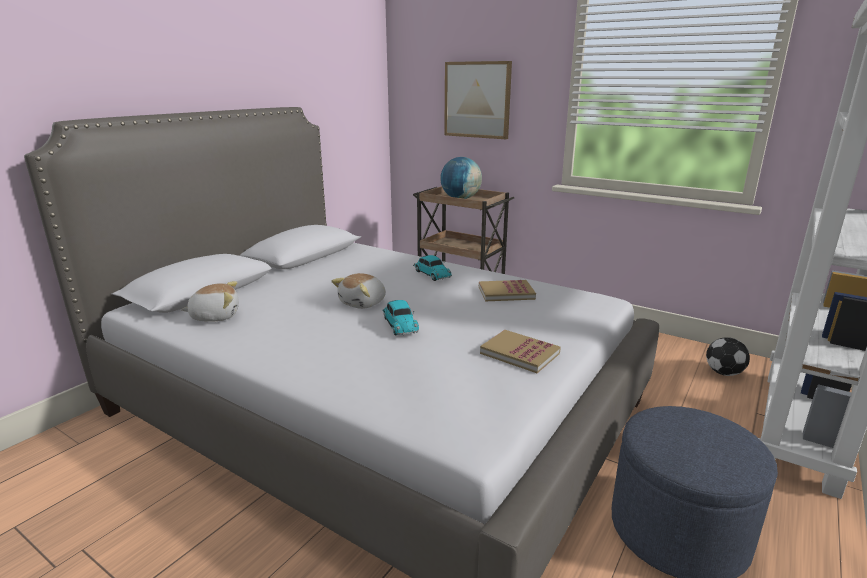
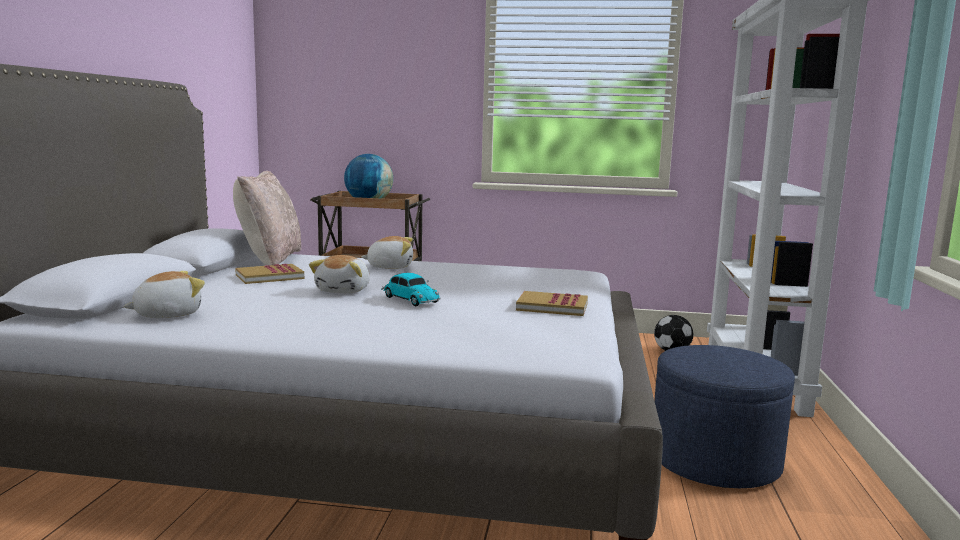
camera: 25 degrees left, 10 degrees down
toy car [413,255,452,281] -> plush toy [361,236,413,269]
picture [444,61,512,139] -> none
book [479,280,536,301] -> book moved to [236,264,304,284]
none -> beige pillow [233,171,301,266]

